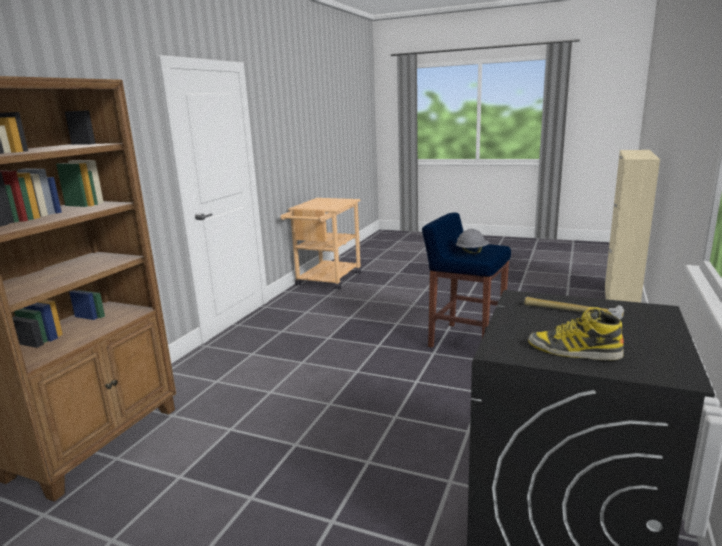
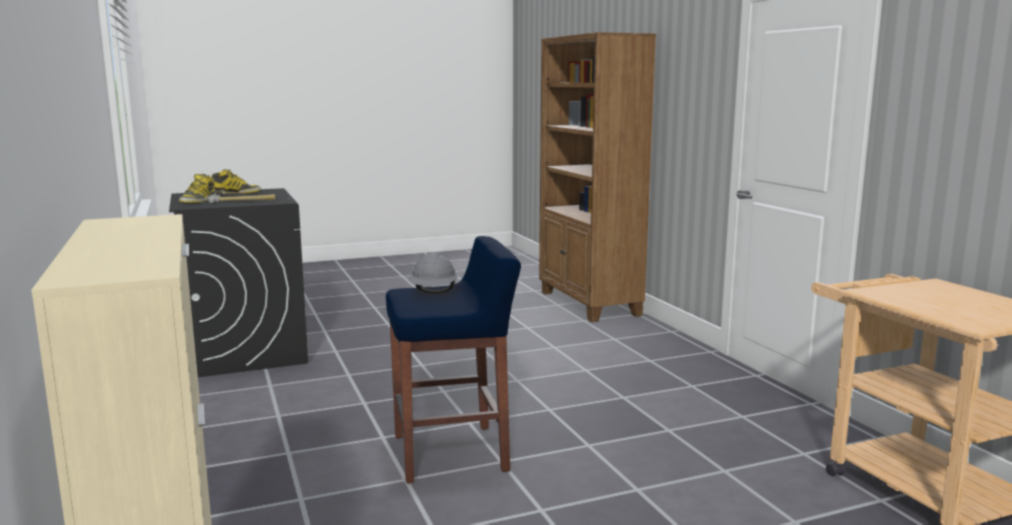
camera: 135 degrees right, 5 degrees down
none -> boot [179,174,216,203]

